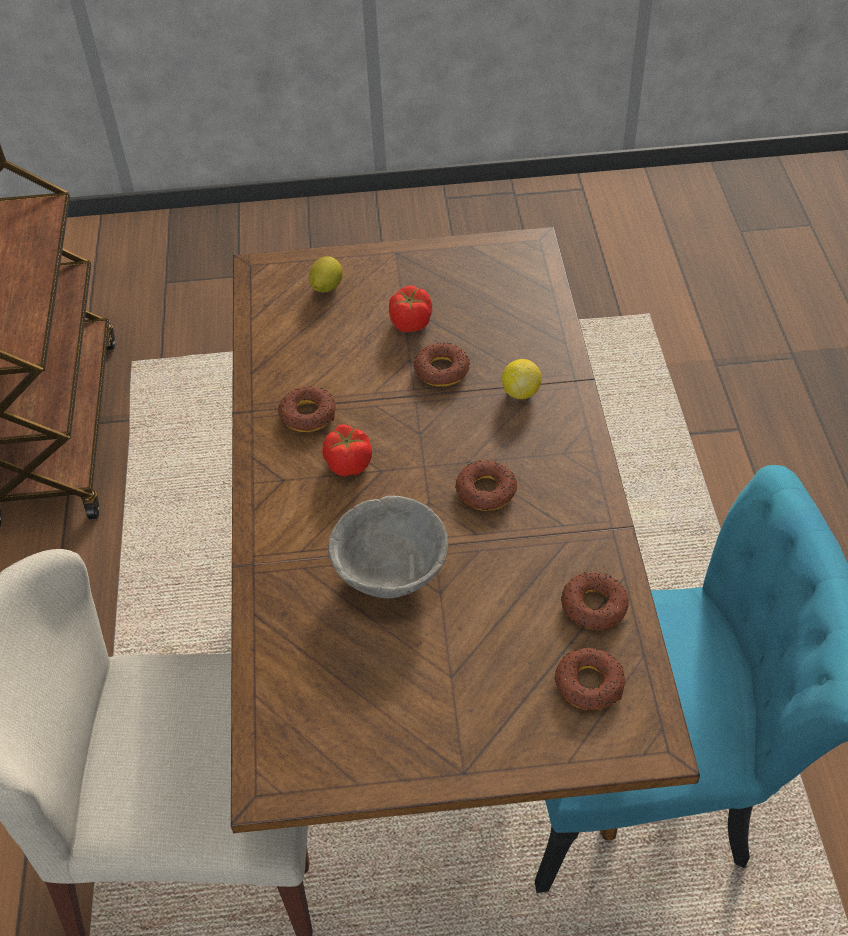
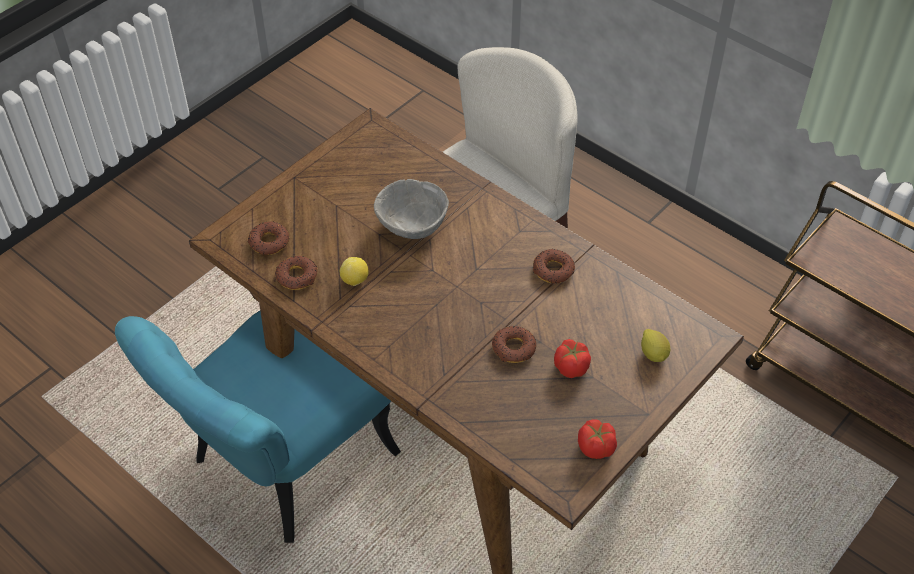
camera: 135 degrees right, 0 degrees up
tomato [323,424,372,477] -> tomato moved to [578,419,617,459]
donut [455,460,517,511] -> none
lemon [502,359,541,399] -> lemon moved to [340,257,369,286]

